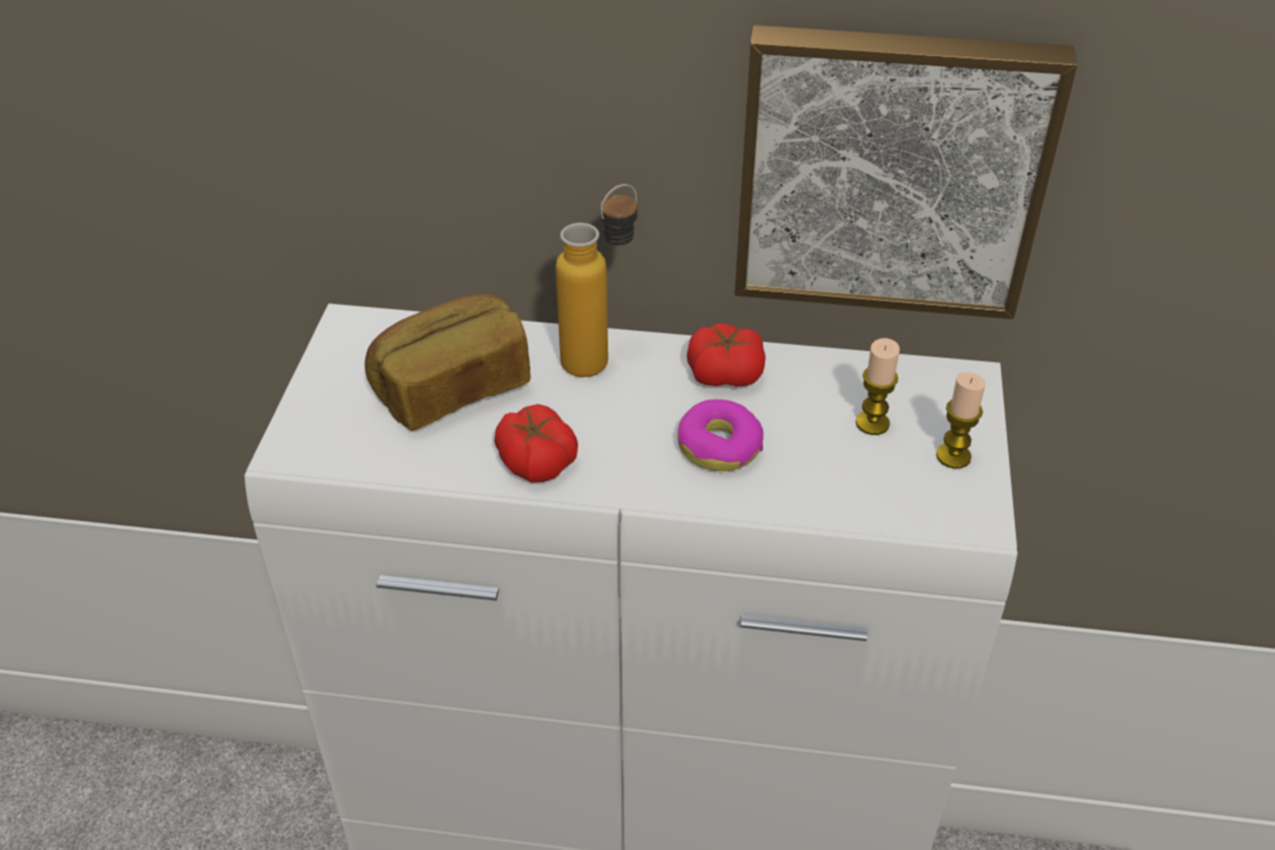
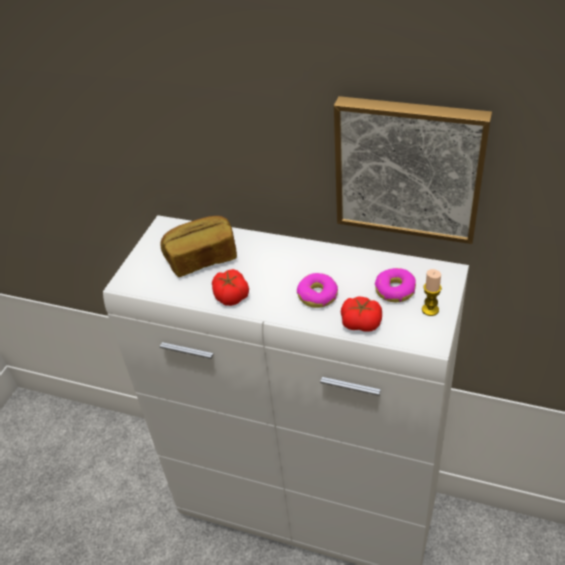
camera: 15 degrees right, 0 degrees up
bottle [556,184,637,377] -> none
tomato [687,323,766,386] -> tomato moved to [341,296,382,332]
candle [856,338,900,435] -> donut [375,268,416,302]

